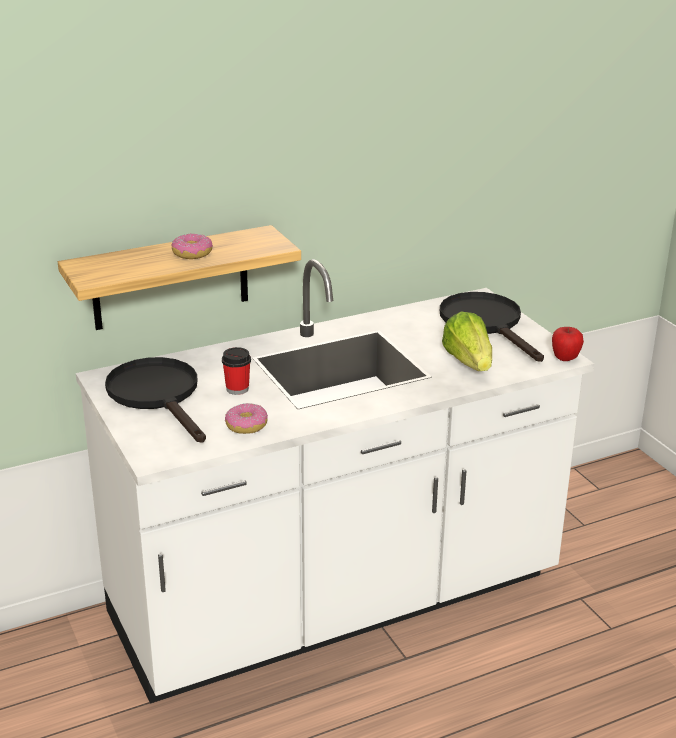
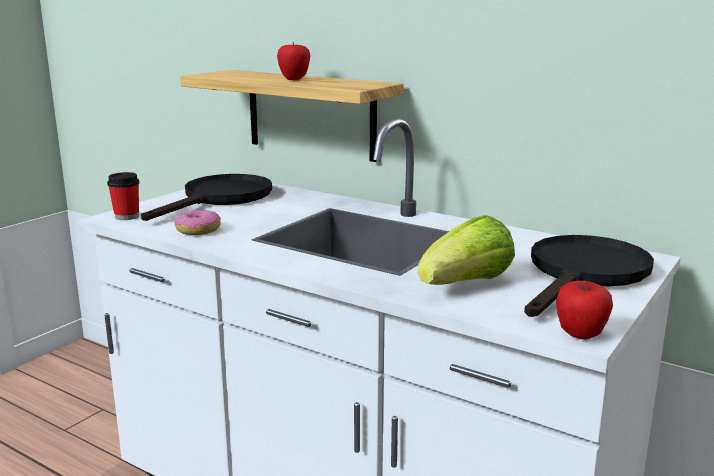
camera: 60 degrees right, 10 degrees down
donut [172,233,213,259] -> apple [277,43,310,80]
cup [222,347,251,395] -> cup moved to [107,172,139,220]

